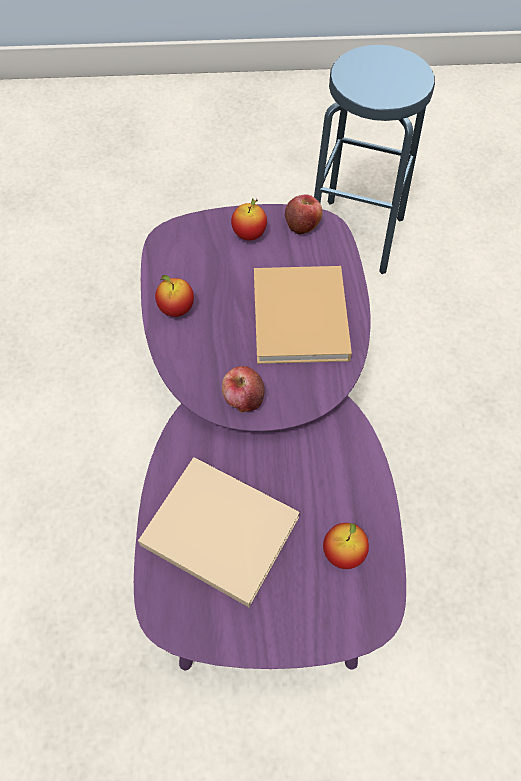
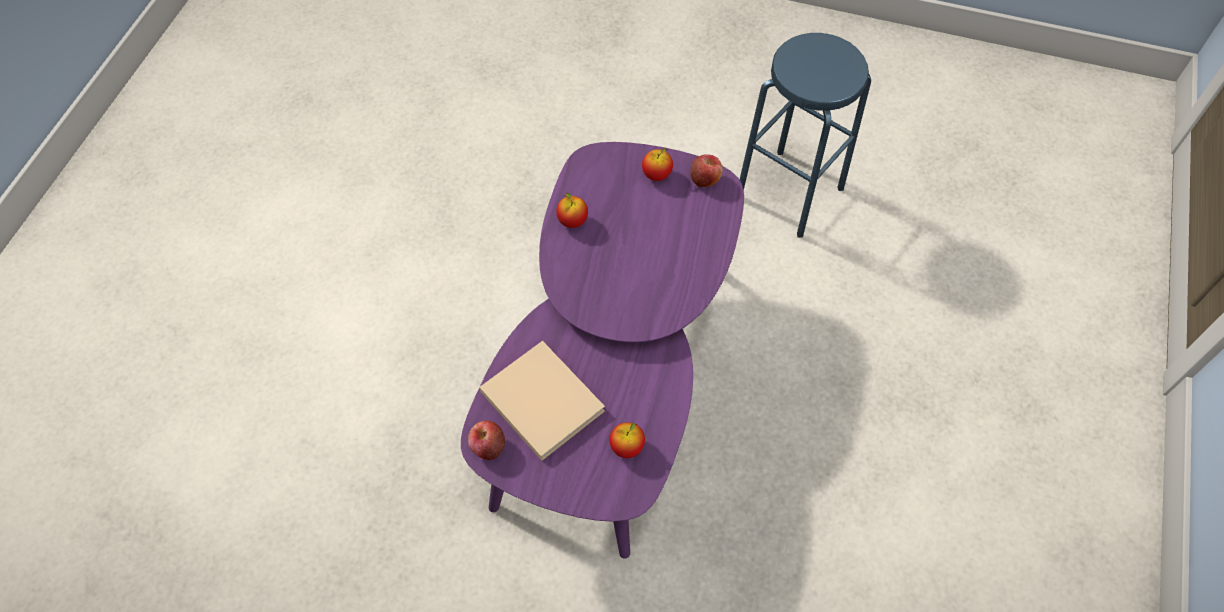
camera: 20 degrees right, 0 degrees up
apple [222,366,265,412] -> apple moved to [468,421,505,460]
beige book [254,266,352,364] -> none

